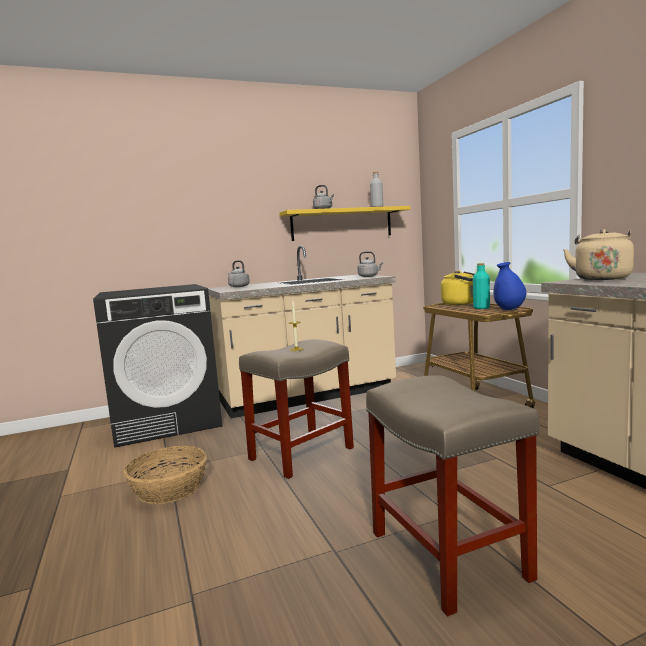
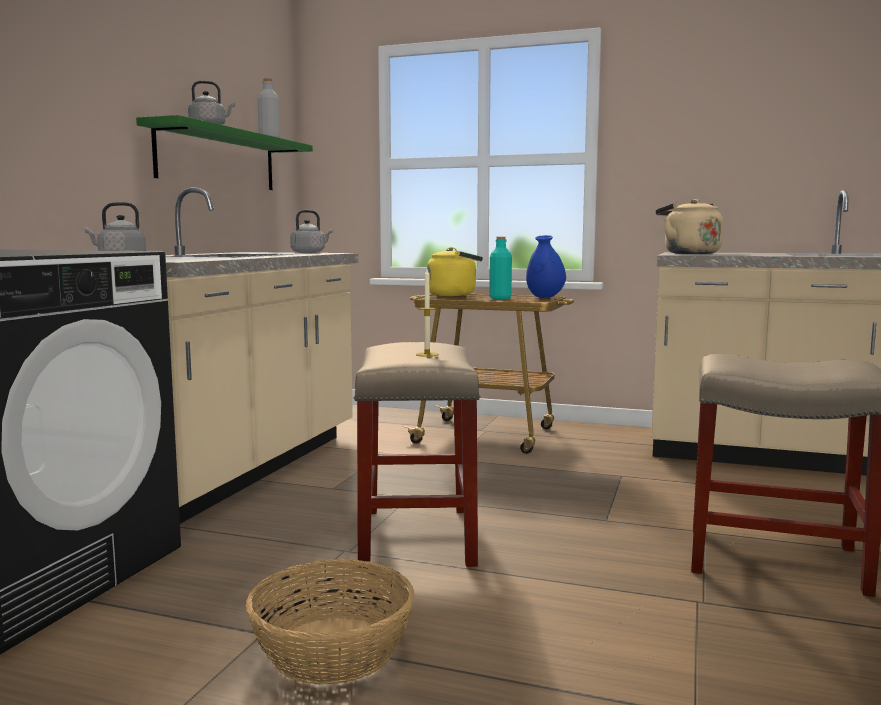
camera: 50 degrees left, 0 degrees up
yellow shelf [279,206,410,241] -> green shelf [136,115,313,190]

